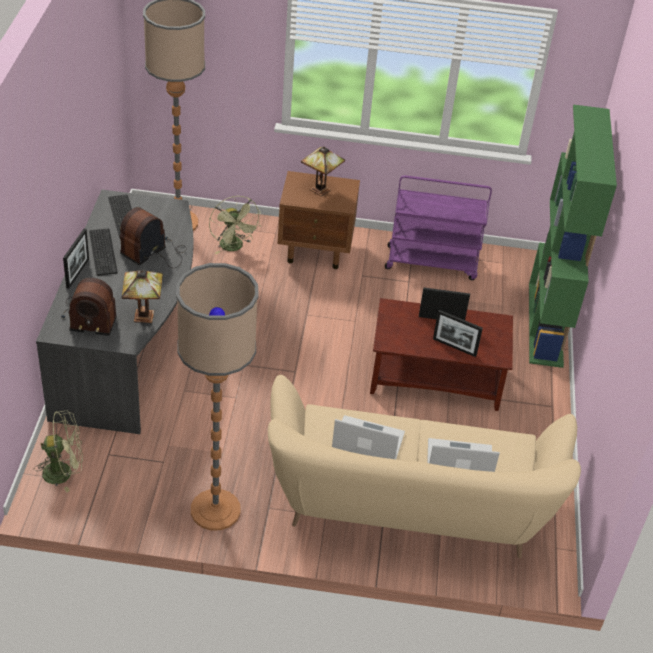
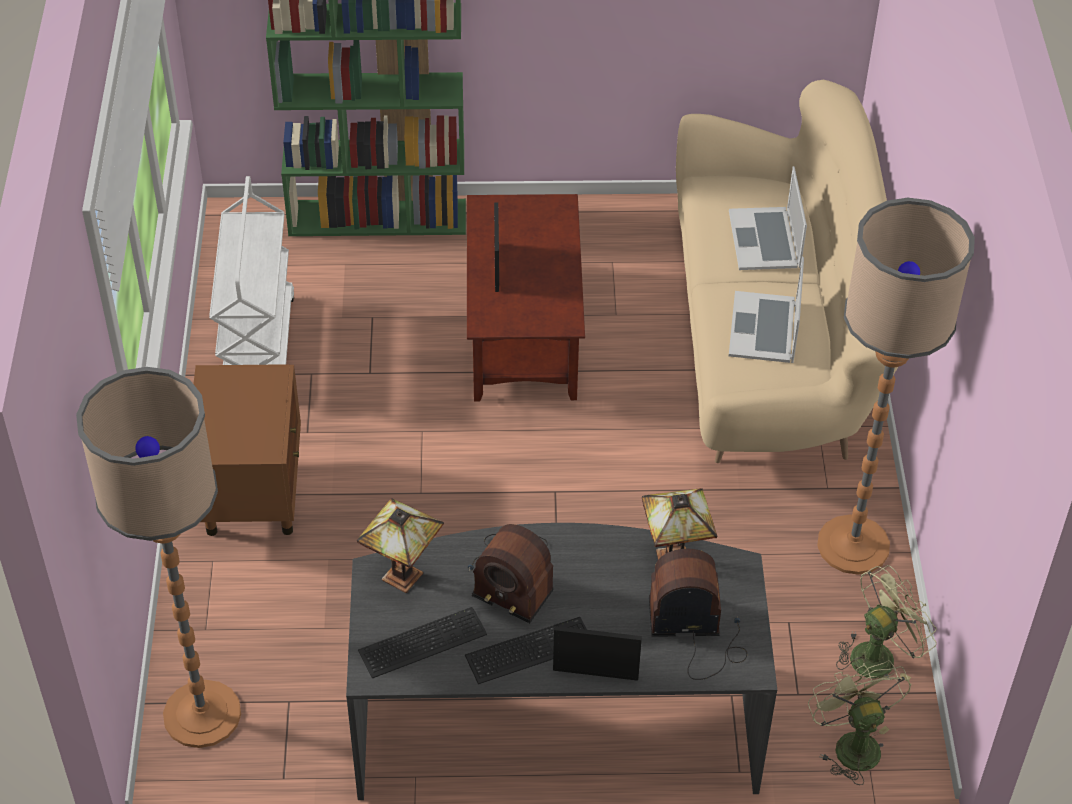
camera: 95 degrees left, 5 degrees up
radio [61,278,117,336] -> radio turned 90 degrees counterclockwise [649,549,747,680]
green fan [209,196,261,254] -> green fan moved to [836,565,937,680]
table lamp [301,147,345,196] -> table lamp moved to [357,498,444,593]
purple cart [385,175,492,280] -> white cart [209,176,294,365]
picture frame [433,310,483,357] -> none

